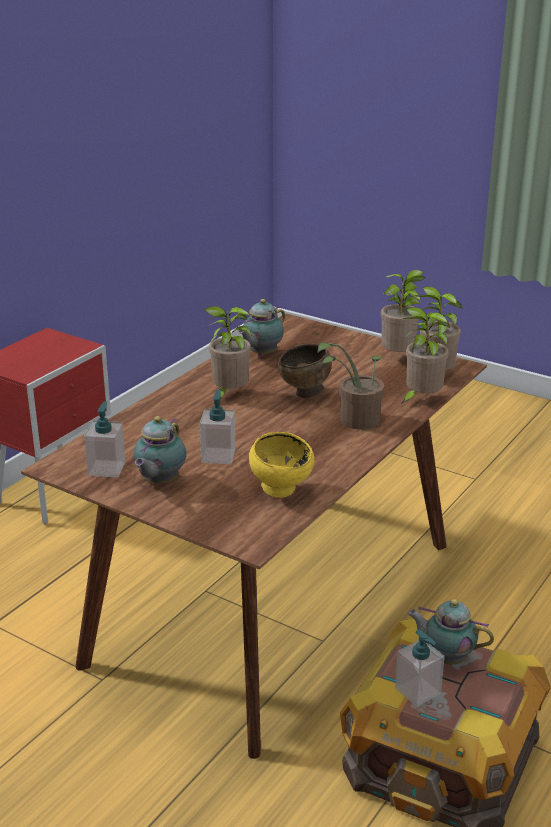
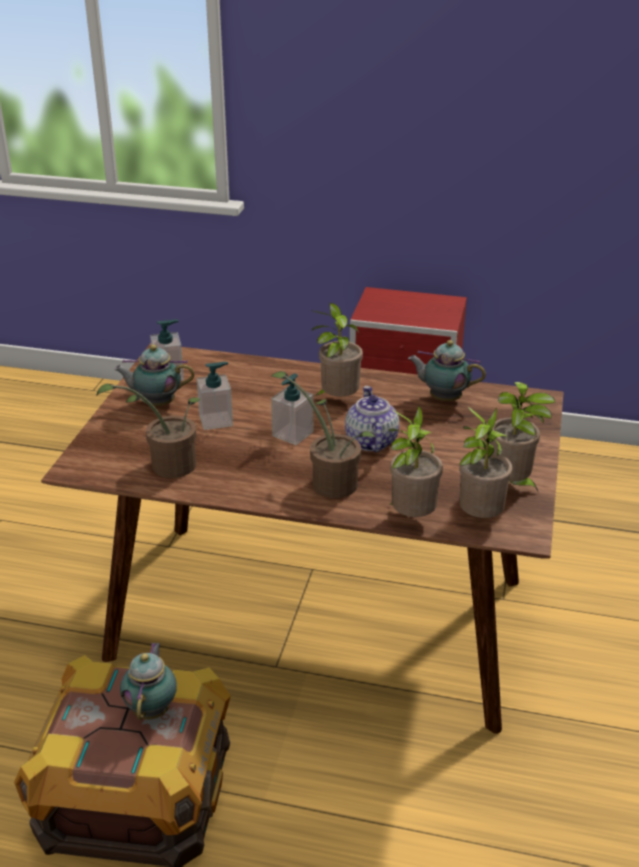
camera: 70 degrees right, 5 degrees up
yellow bowl [249,432,315,498] -> potted plant [96,384,201,478]
brown bowl [278,343,332,398] -> teapot [345,386,399,452]
soap dispenser [395,630,445,707] -> soap dispenser moved to [271,374,313,445]

